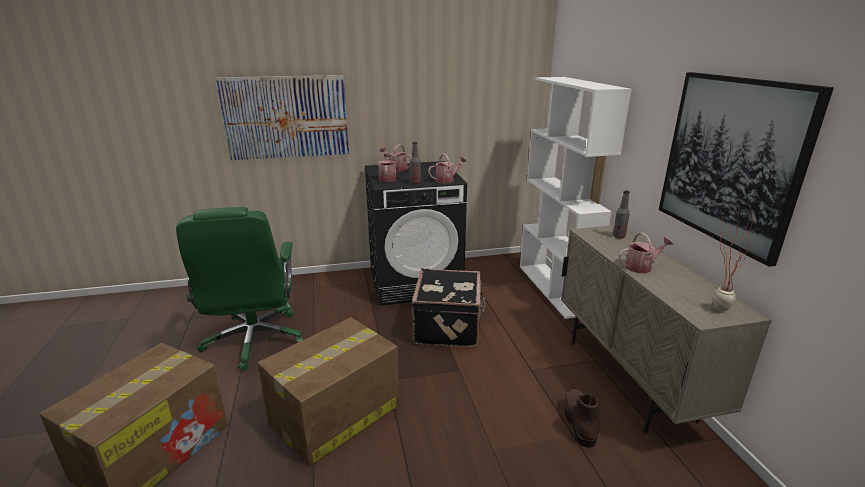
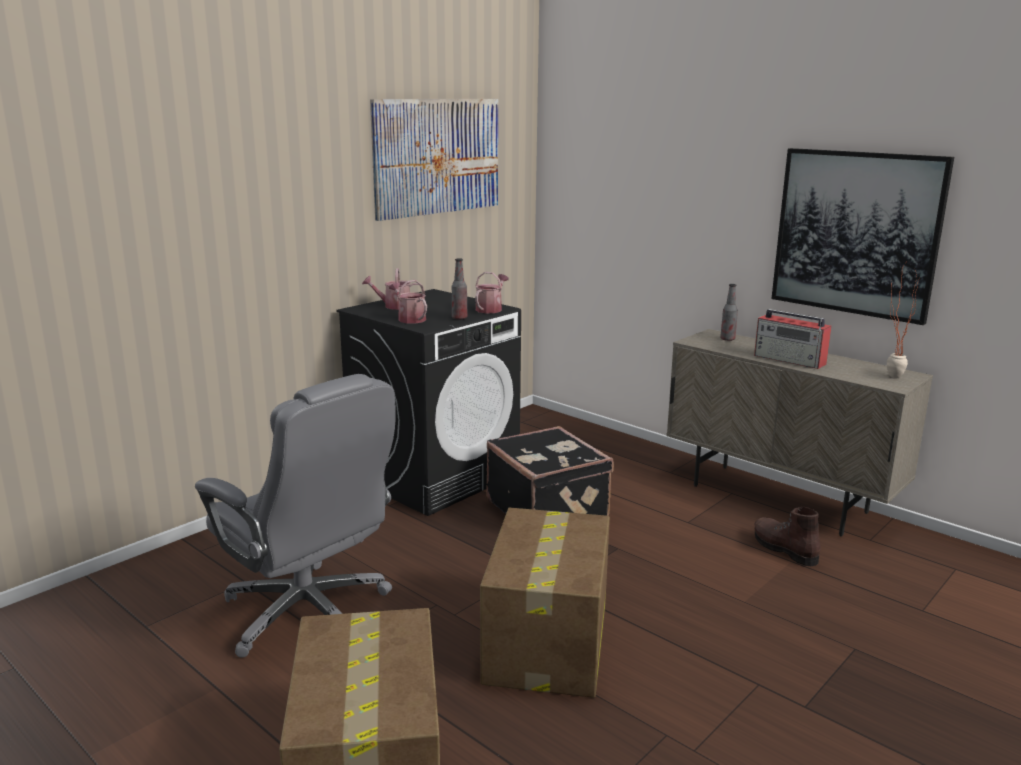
camera: 35 degrees left, 5 degrees down
green office chair [176,207,303,371] -> grey office chair [195,374,396,658]
picture [215,75,349,160] -> picture moved to [370,99,498,221]
white bookcase [520,77,632,319] -> none
watering can [619,233,673,273] -> radio [754,309,831,369]

